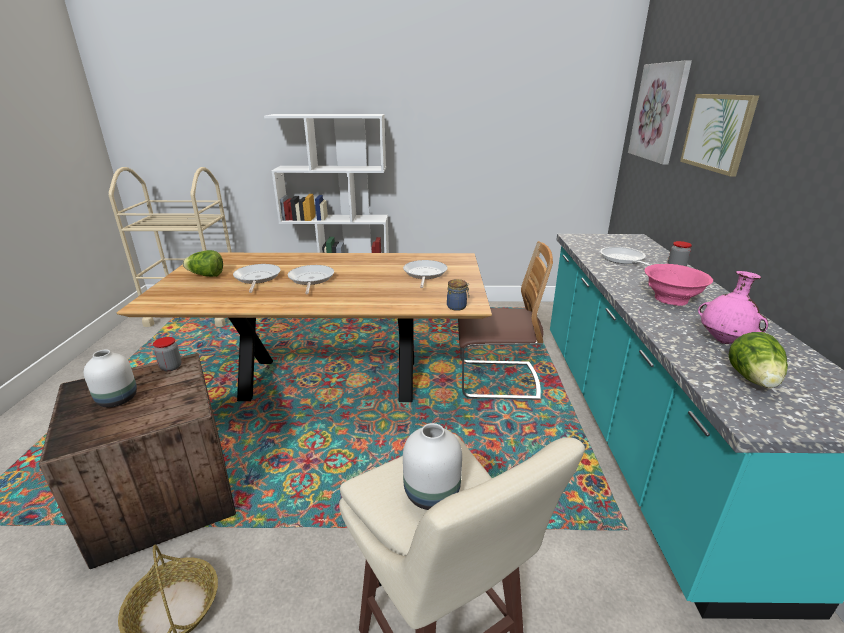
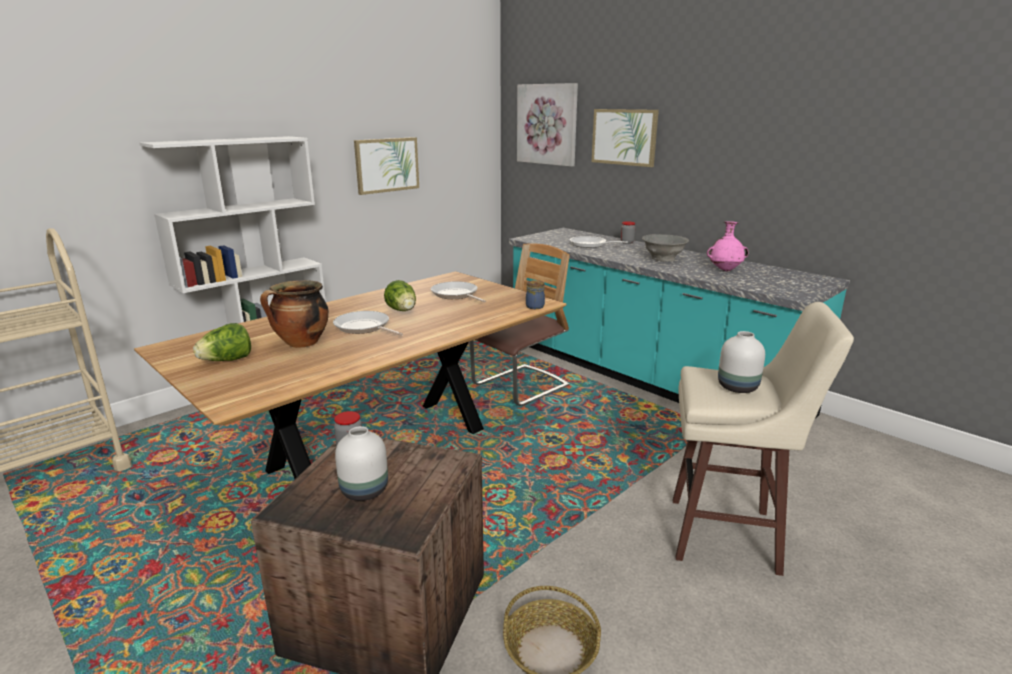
camera: 45 degrees left, 5 degrees down
frying pan [233,264,281,293] -> cooking pot [260,280,328,348]
pink bowl [644,264,713,306] -> grey bowl [642,234,689,262]
lettuce [728,332,788,388] -> lettuce moved to [384,280,416,311]
none -> picture [354,137,419,195]

